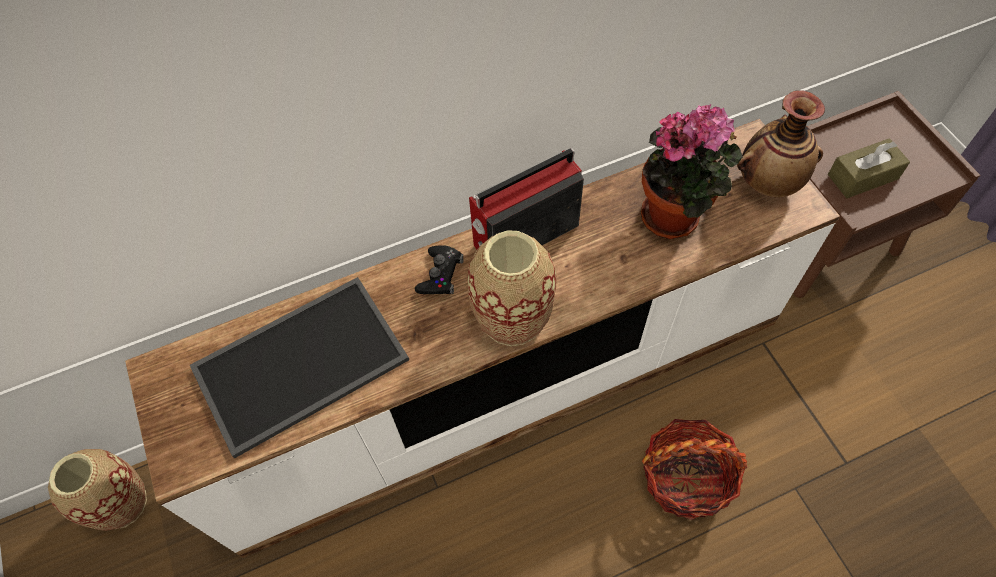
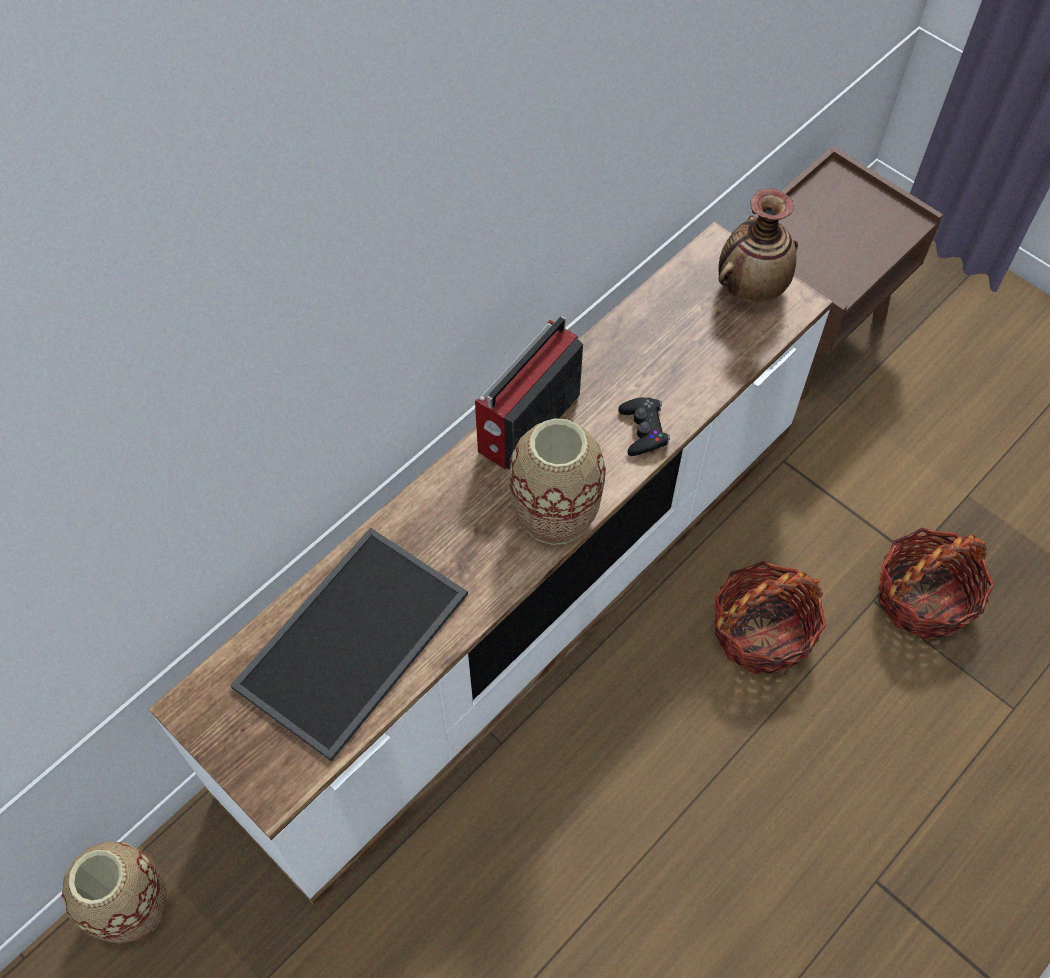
camera: 25 degrees left, 0 degrees up
black game controller [415,245,464,294] -> black game controller moved to [618,397,670,456]
potted plant [641,104,743,239] -> none
brown tissue box [828,138,910,198] -> none
none -> basket [878,528,994,640]

